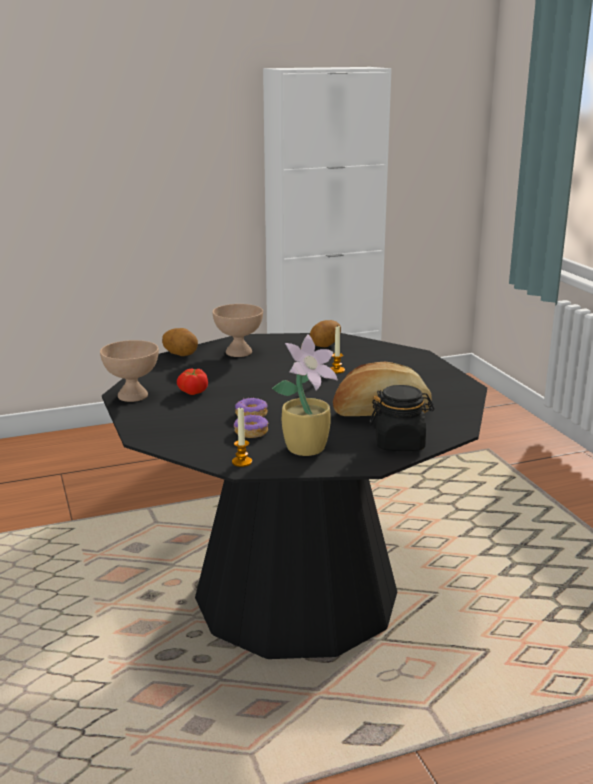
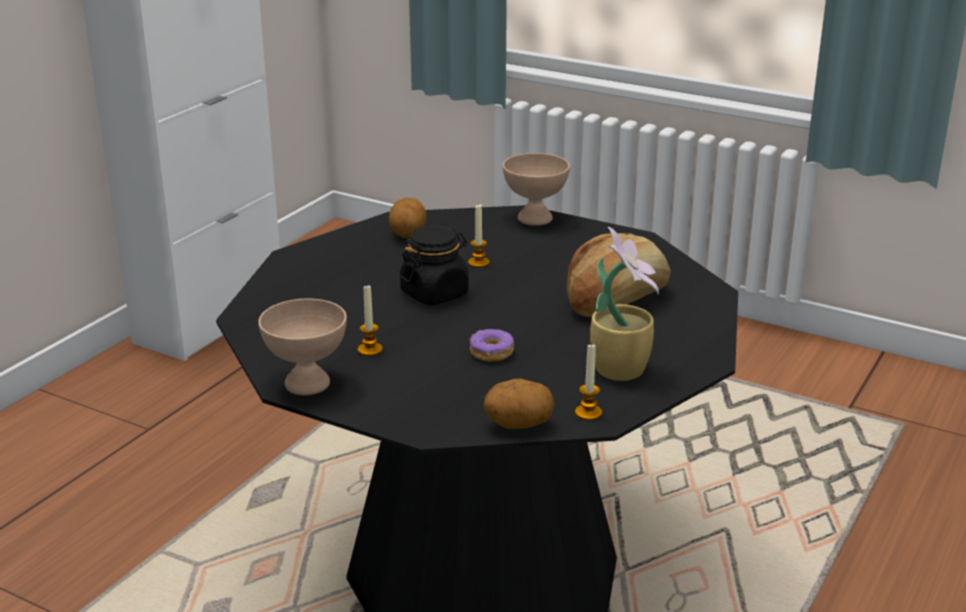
camera: 40 degrees left, 5 degrees up
potato [162,328,198,356] -> potato moved to [484,378,554,429]
tomato [177,368,208,395] -> candle [358,286,383,356]
beige bowl [212,304,263,357] -> beige bowl moved to [503,153,570,226]
donut [233,414,268,438] -> none
black jar [370,385,434,451] -> black jar moved to [400,225,469,305]

